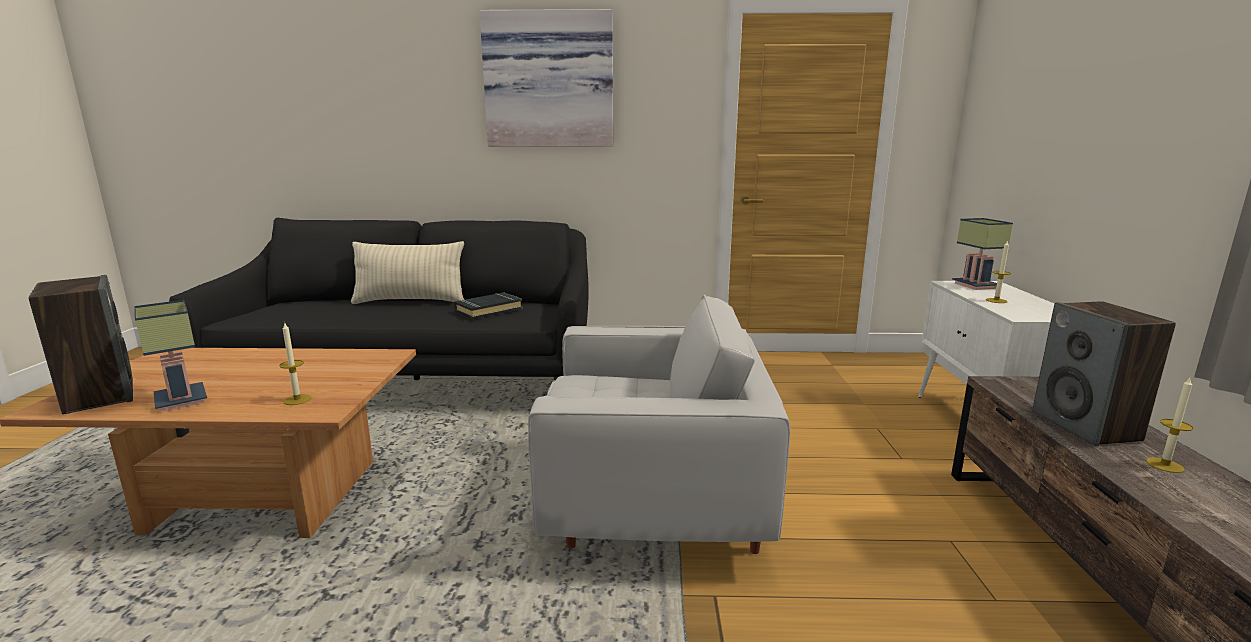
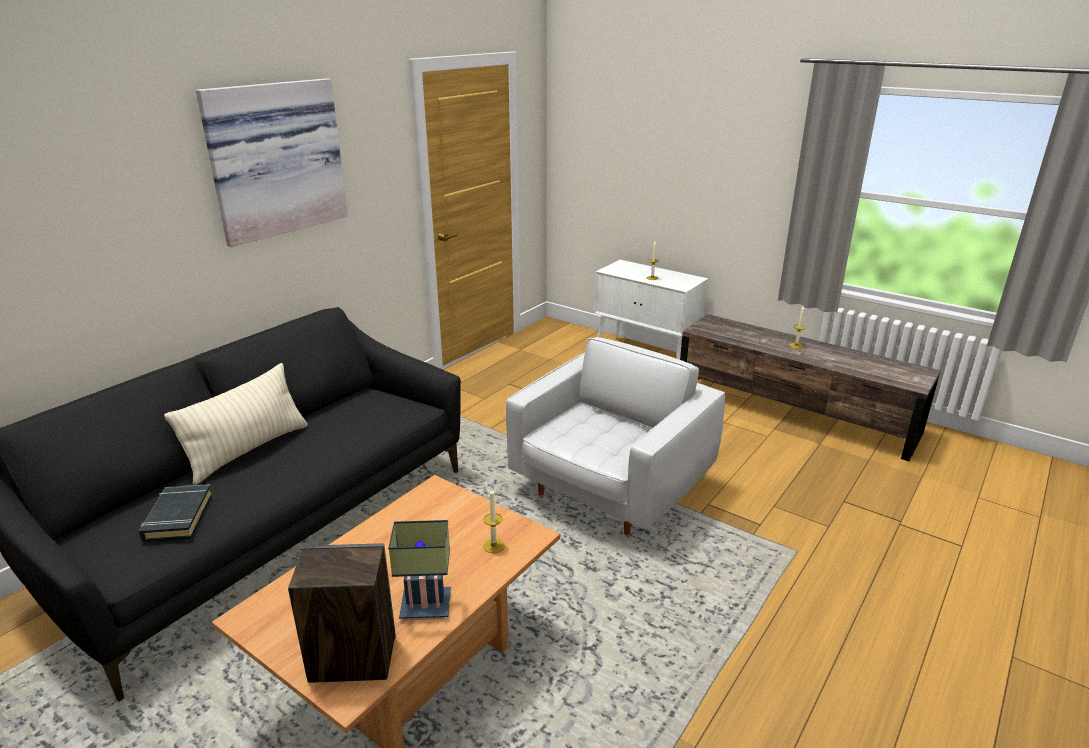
camera: 55 degrees left, 10 degrees up
black book [454,292,523,319] -> black book moved to [139,484,213,542]
table lamp [952,218,1013,290] -> none
speaker [1032,301,1176,446] -> none

